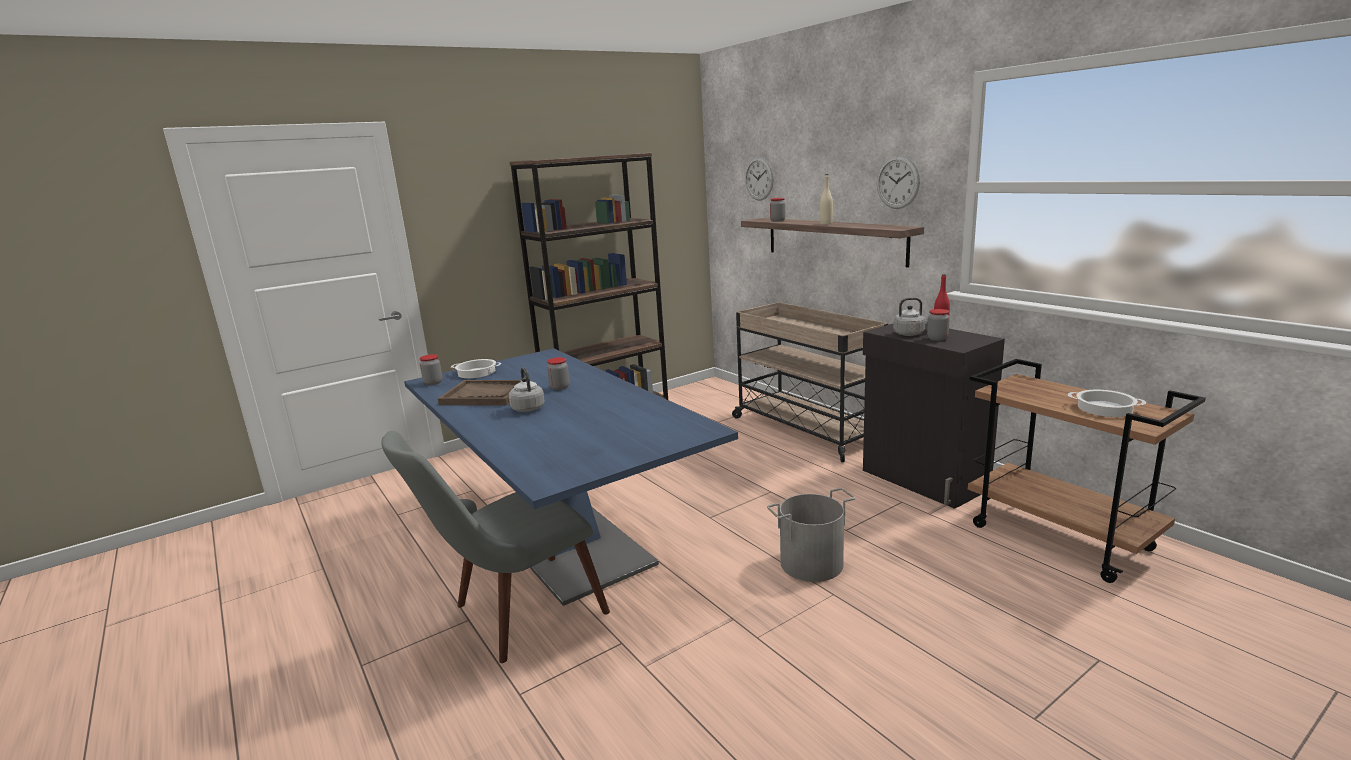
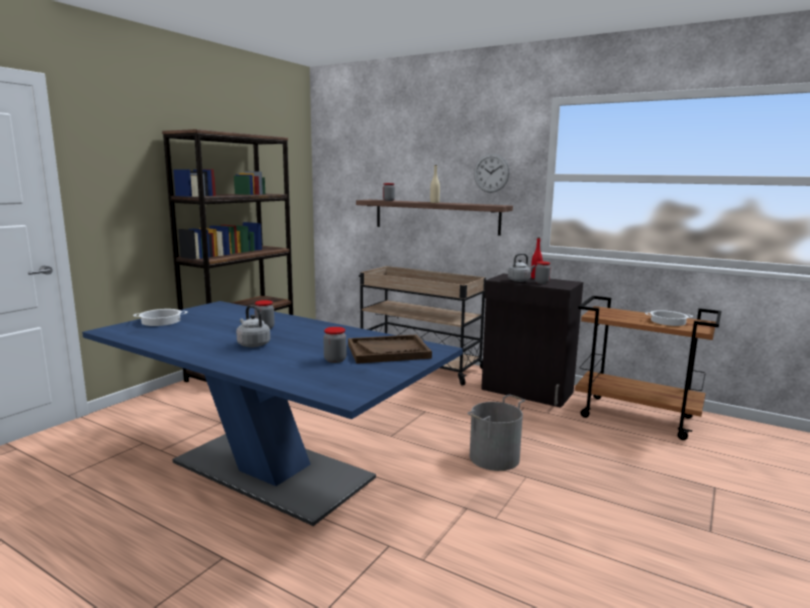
camera: 25 degrees left, 5 degrees down
grey chair [381,431,610,663] -> none
jar [419,354,443,385] -> jar moved to [323,327,347,363]
brown tray [438,380,520,406] -> brown tray moved to [348,335,432,364]
wall clock [745,157,774,201] -> none

